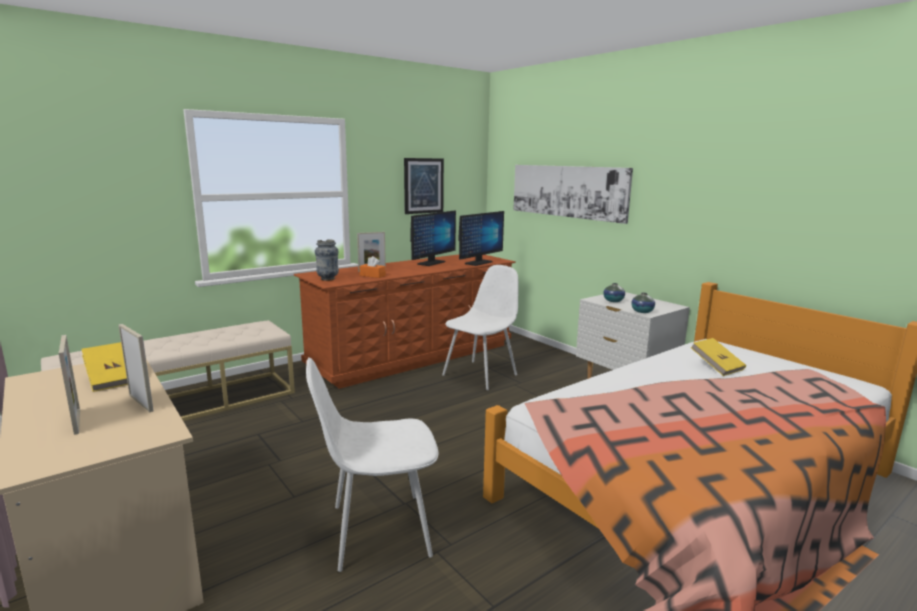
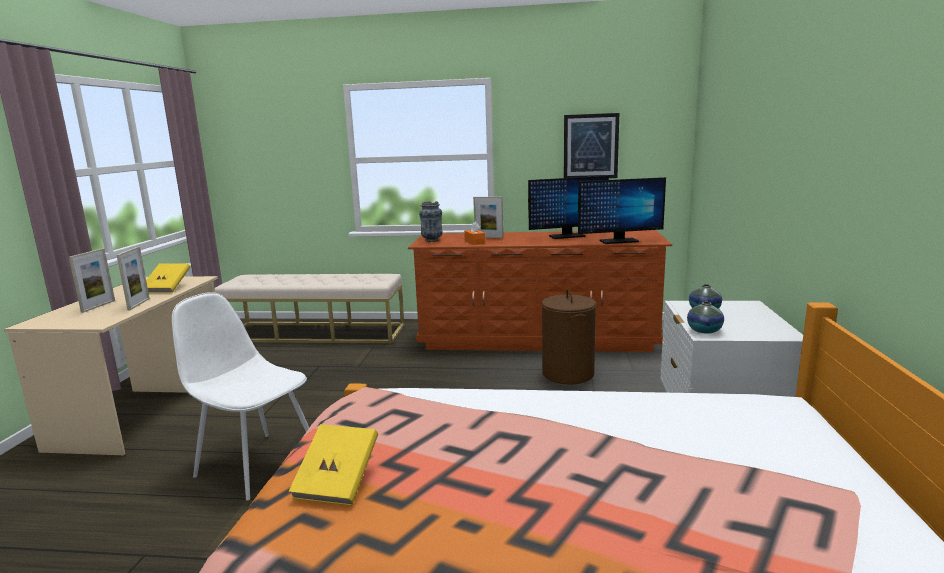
camera: 45 degrees right, 0 degrees up
white chair [442,265,518,390] -> brown laundry basket [542,289,596,385]
picture [513,165,633,224] -> none
yellow book [690,338,746,376] -> yellow book moved to [288,424,378,506]

